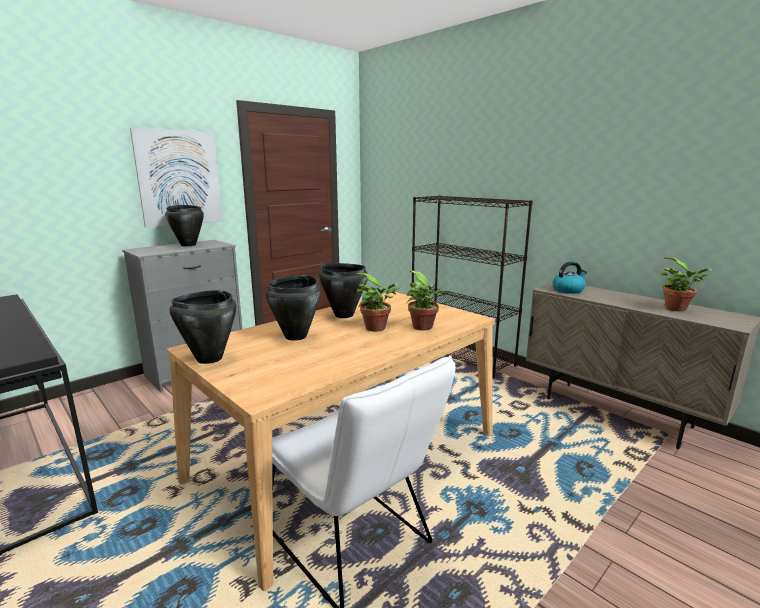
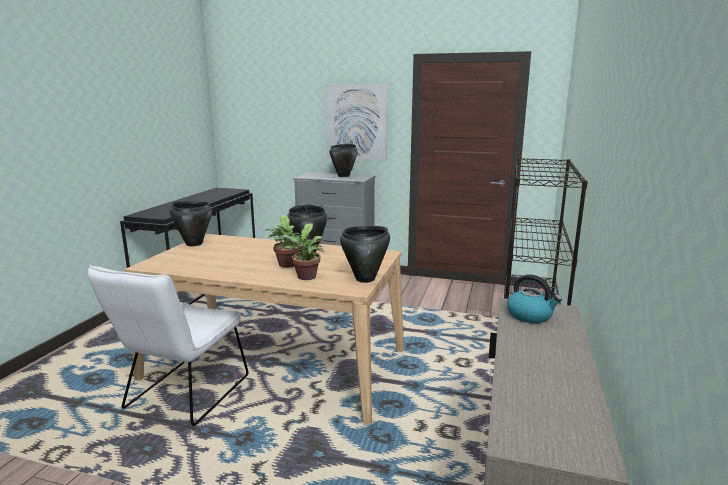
camera: 60 degrees right, 0 degrees up
black cooking pot [266,275,321,341] -> black cooking pot moved to [340,226,390,283]
potted plant [661,257,712,312] -> none

